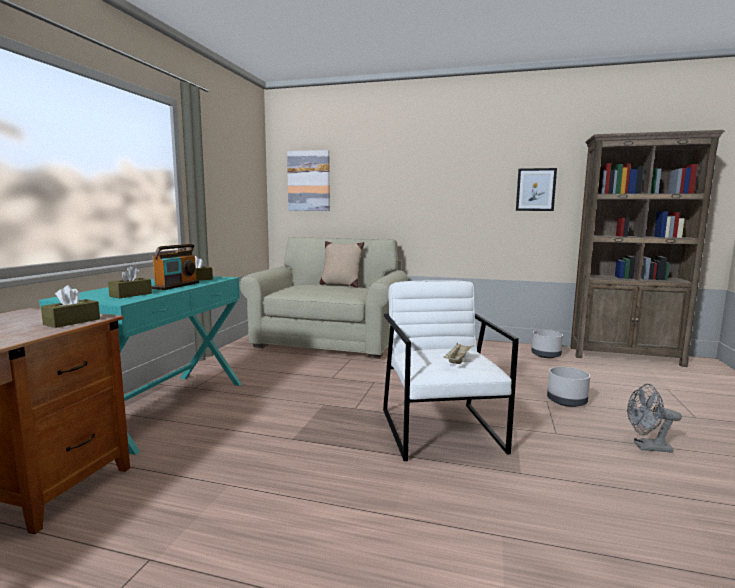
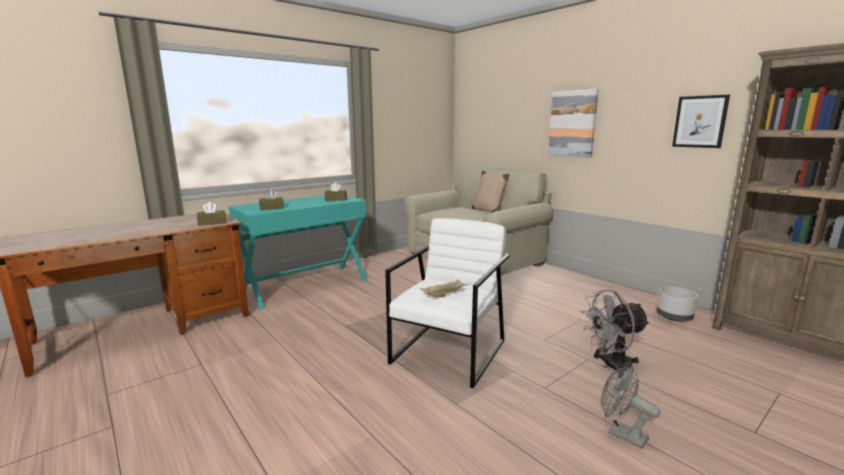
camera: 35 degrees right, 5 degrees up
radio [152,244,199,290] -> none
picture [287,150,330,211] -> picture moved to [548,88,599,157]
grey planter [547,367,590,407] -> grey fan [581,290,650,378]

